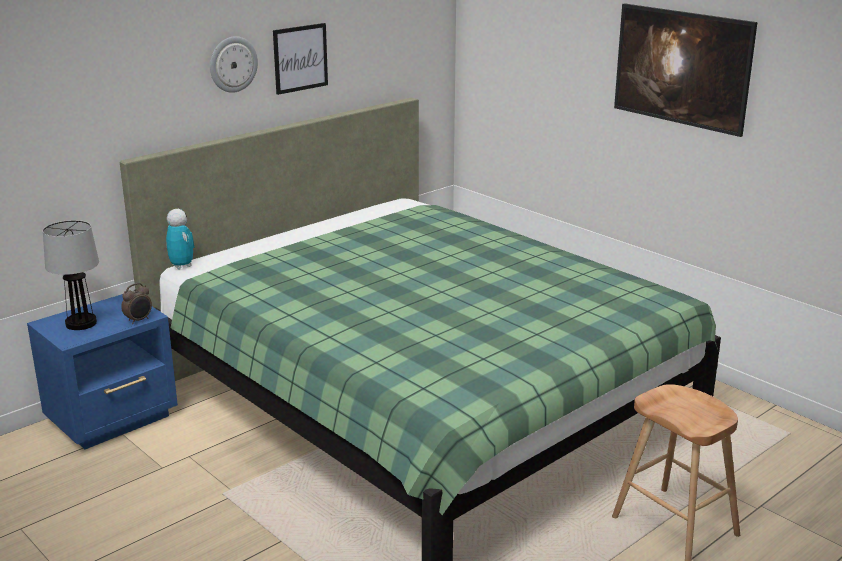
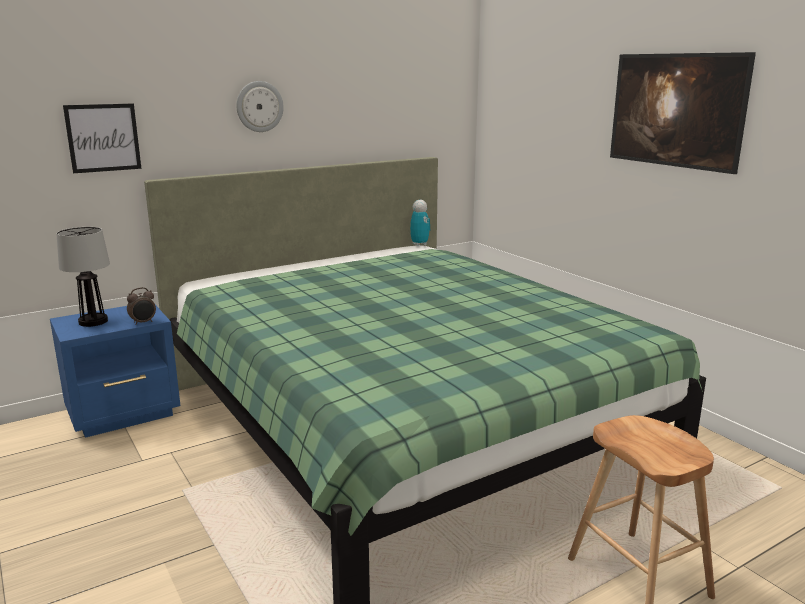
camera: 10 degrees right, 5 degrees down
toy robot [166,209,195,269] -> toy robot moved to [410,200,430,246]
picture [273,23,328,95] -> picture moved to [63,104,141,173]

